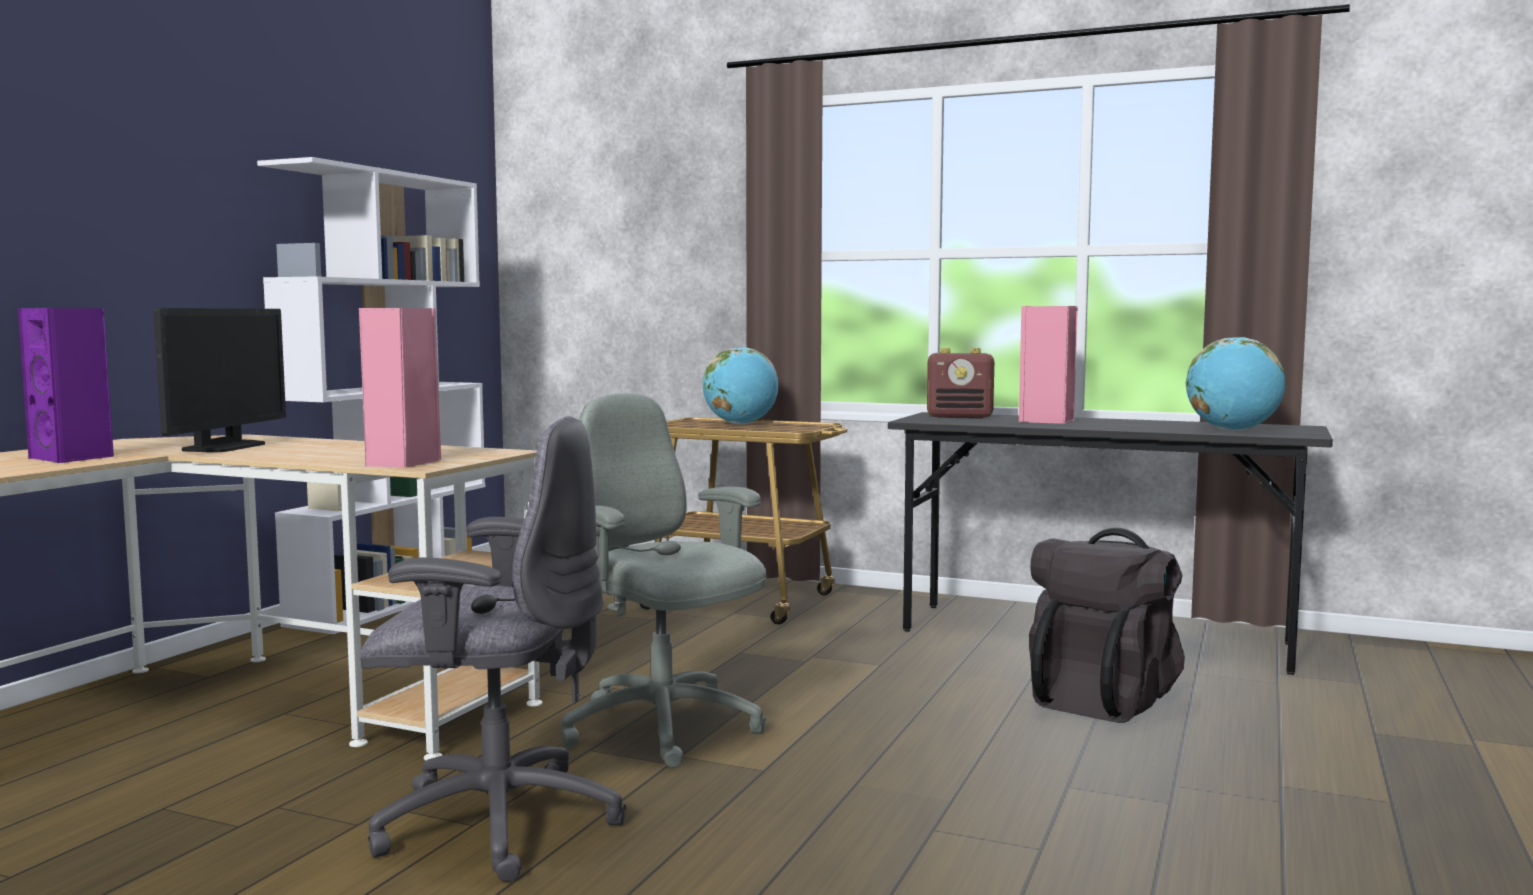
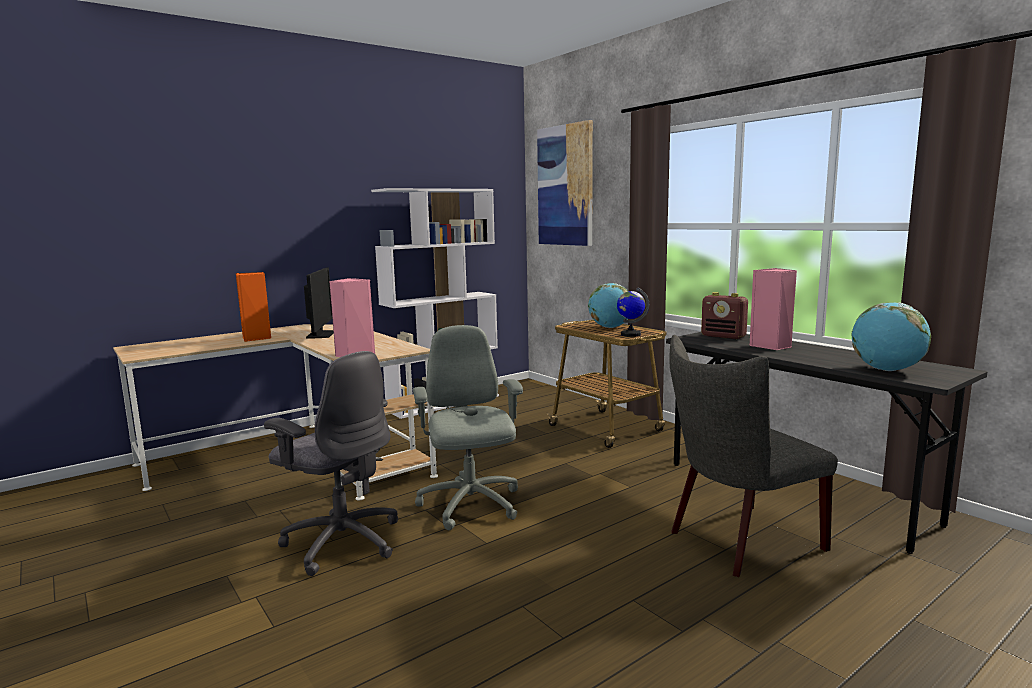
camera: 30 degrees right, 5 degrees up
purple speaker [18,308,114,463] -> orange speaker [236,272,271,342]
monitor [154,308,286,452] -> monitor turned 45 degrees counterclockwise [304,268,334,339]
black backpack [1029,527,1185,723] -> grey chair [669,335,838,577]
none -> picture [537,120,593,246]
none -> globe [617,288,649,337]

